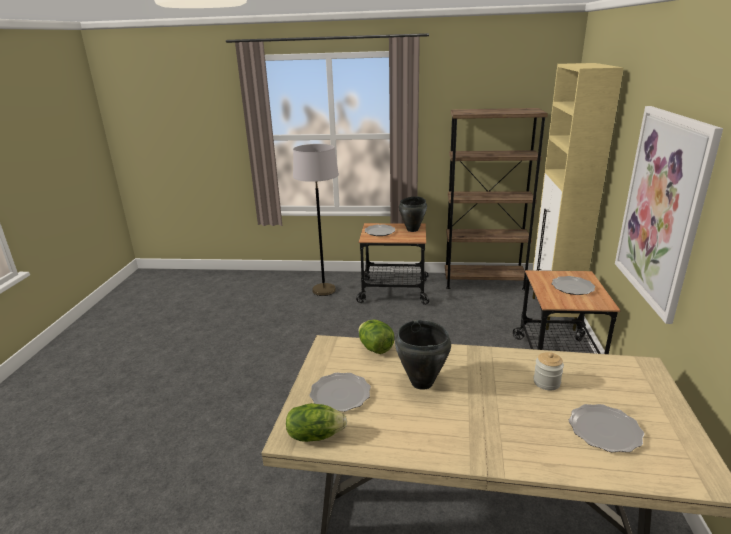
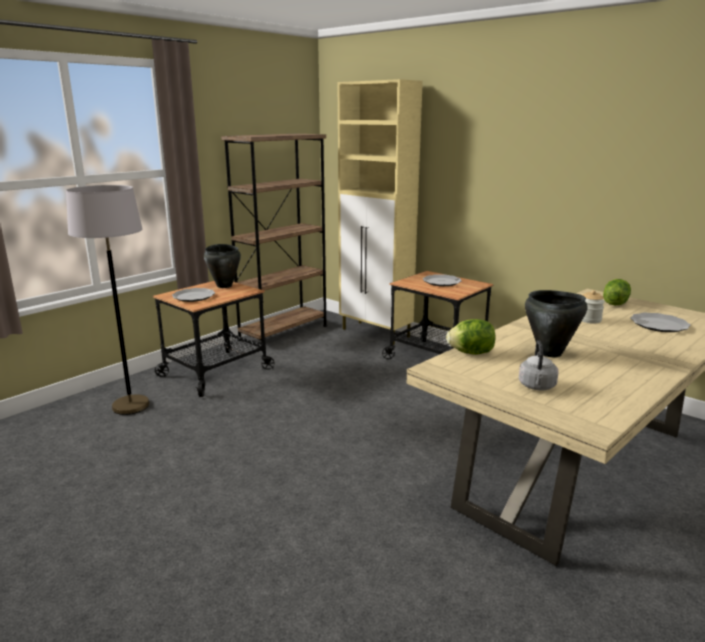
camera: 55 degrees left, 5 degrees down
lettuce [286,403,347,442] -> lettuce moved to [603,279,631,305]
plate [309,373,371,412] -> grey kettle [519,341,558,390]
picture [615,106,723,324] -> none

